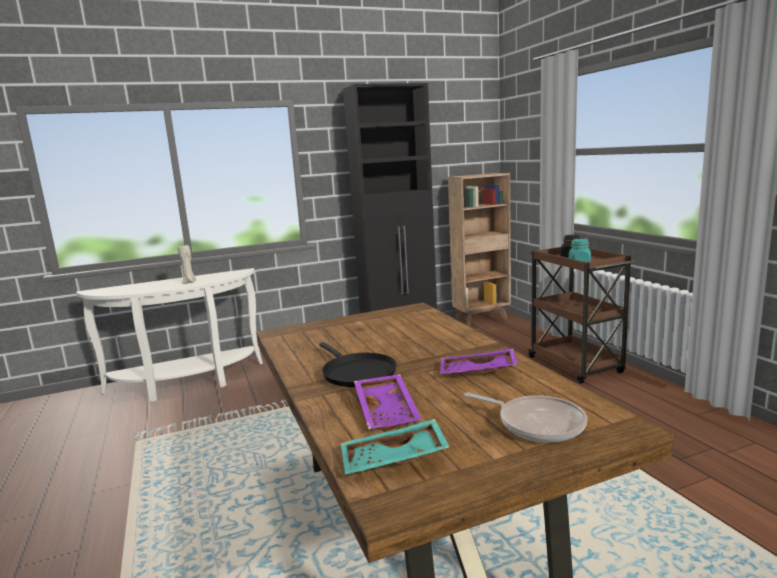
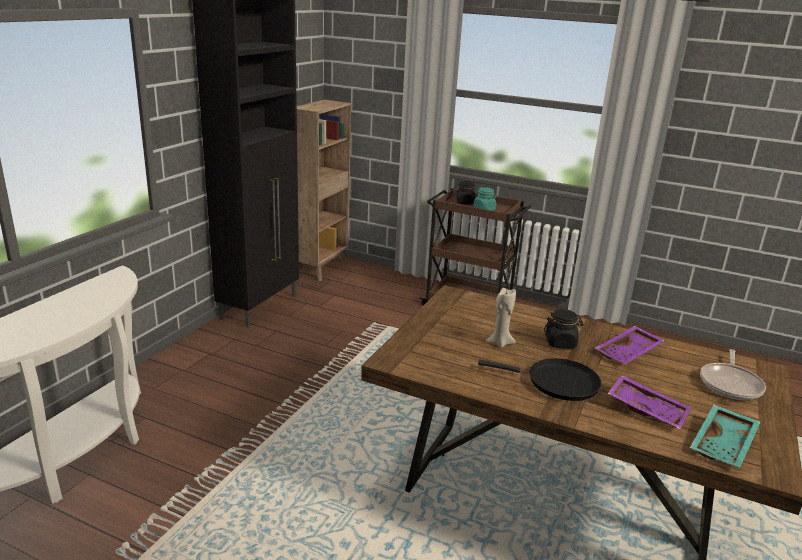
camera: 45 degrees left, 10 degrees up
beige candle [178,245,196,284] -> beige candle moved to [486,288,516,348]
frying pan [464,393,587,443] -> frying pan turned 120 degrees clockwise [700,349,766,400]
none -> black jar [544,309,584,349]

